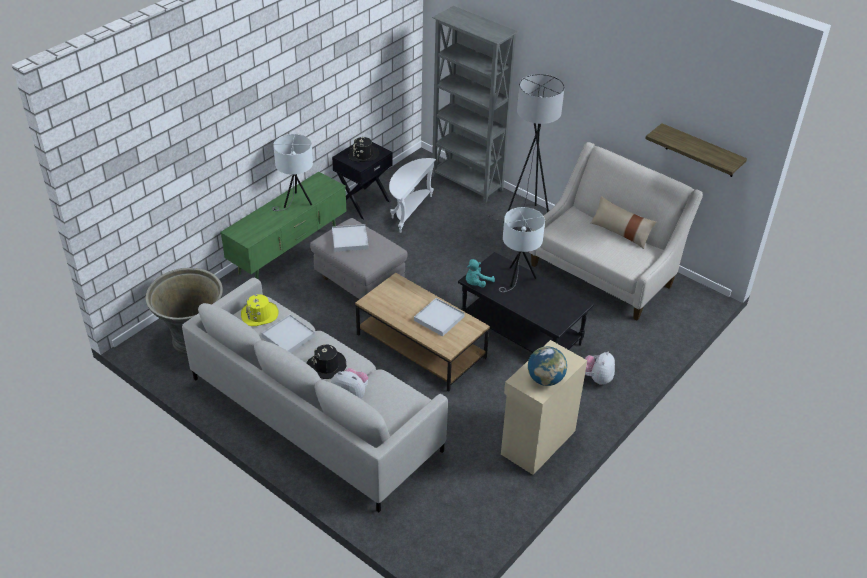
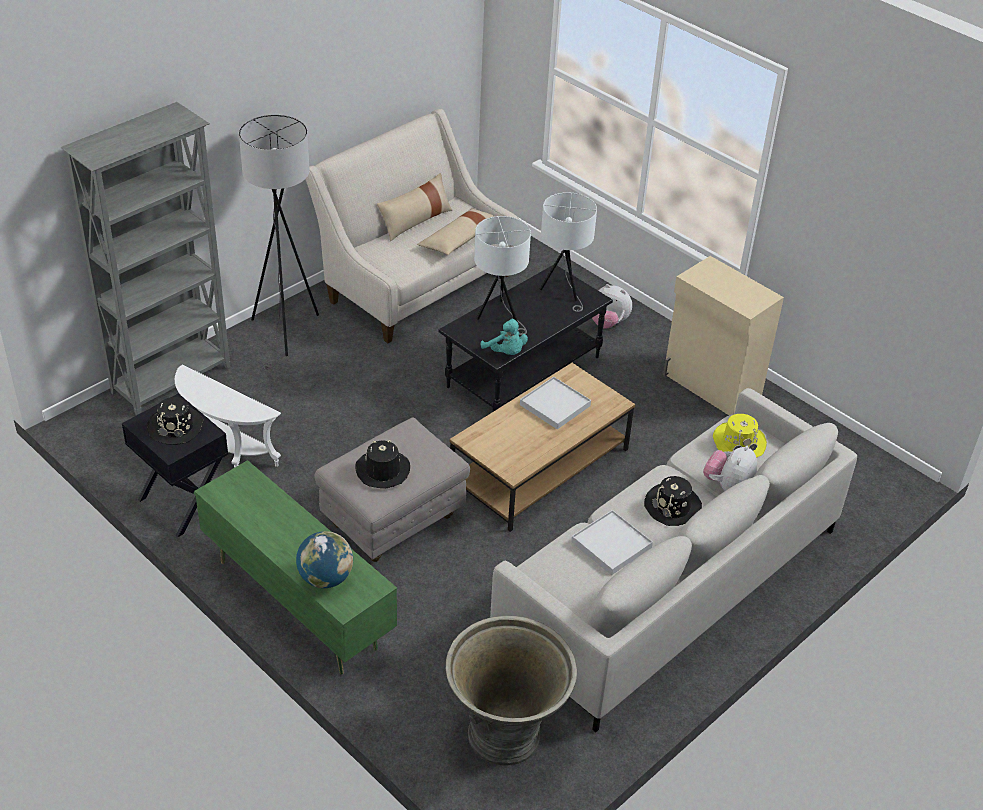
camera: 85 degrees left, 0 degrees up
yellow hat [241,294,279,326] -> yellow hat moved to [713,414,767,458]
white table lamp [272,134,313,211] -> white table lamp moved to [540,192,597,312]
white tray [332,224,369,252] -> black hat [355,440,410,489]
globe [528,347,567,386] -> globe moved to [296,531,353,588]
shelf [645,123,747,177] -> none
none -> beige pillow [417,208,494,255]

